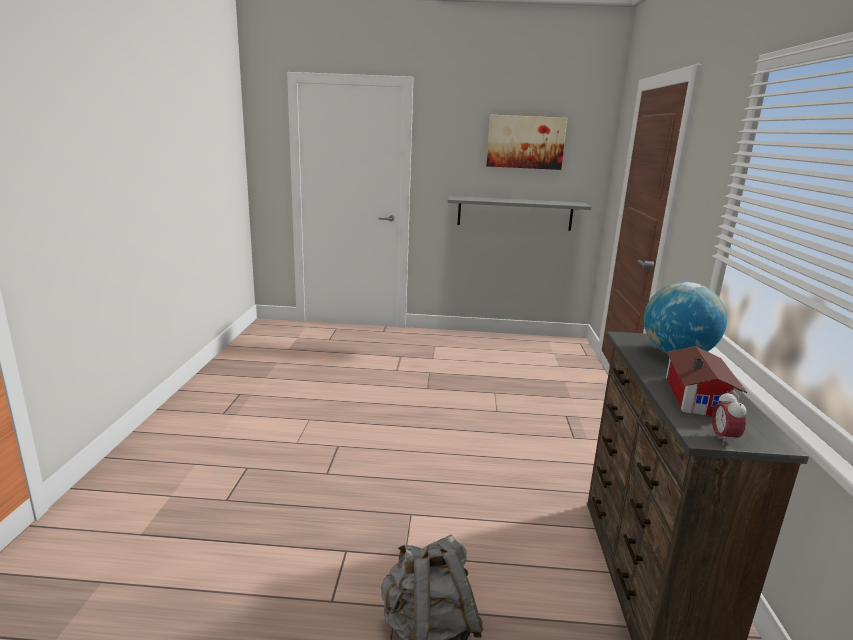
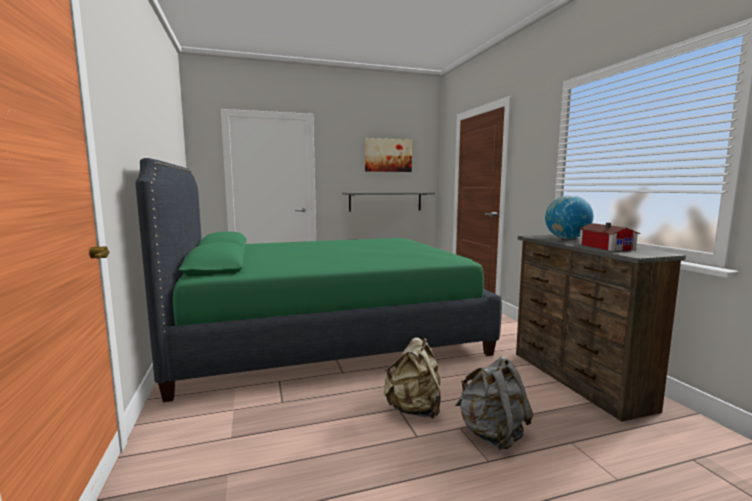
camera: 20 degrees left, 10 degrees down
alarm clock [712,390,747,445] -> none
none -> green bed [136,158,502,402]
none -> beige backpack [384,337,441,419]

